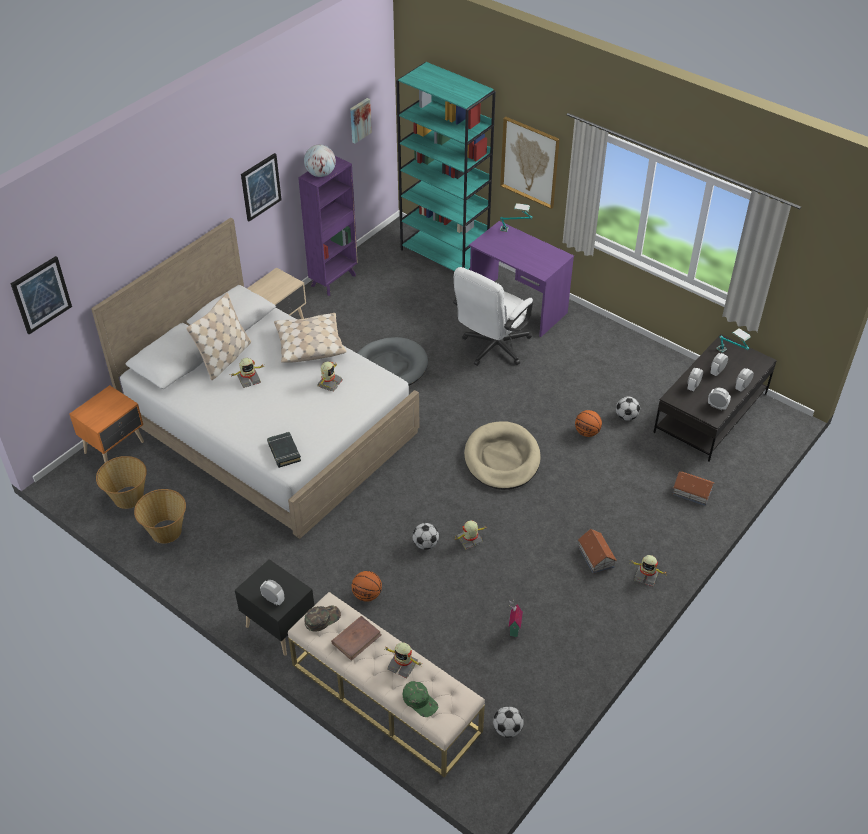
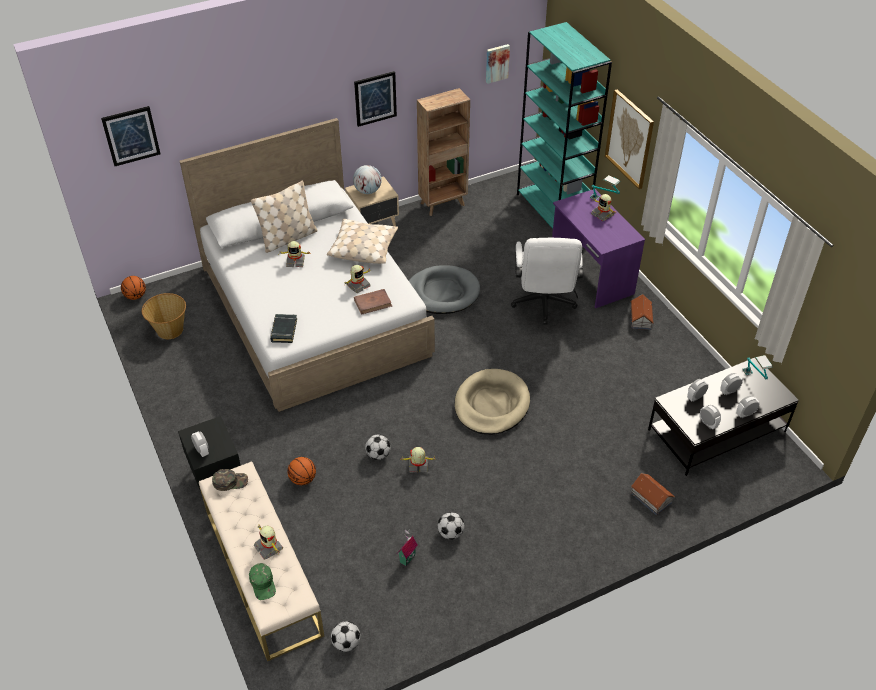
camera: 25 degrees right, 0 degrees up
orange nightstand [69,385,144,464] -> none
basket [134,489,186,543] -> none
purple bookcase [298,156,358,296] -> brown bookcase [417,88,470,216]
globe [304,145,336,177] -> globe moved to [353,165,382,194]
brown book [331,616,382,661] -> brown book moved to [354,289,392,315]
white office chair [453,267,533,366] -> white office chair turned 60 degrees counterclockwise [511,238,583,325]
basketball [575,410,602,437] -> basketball moved to [121,276,146,300]
toy house [578,529,617,574] -> toy house moved to [630,294,653,330]
football [616,397,640,421] -> football moved to [438,512,464,540]
toy robot [631,555,668,587] -> toy robot moved to [591,194,616,221]

